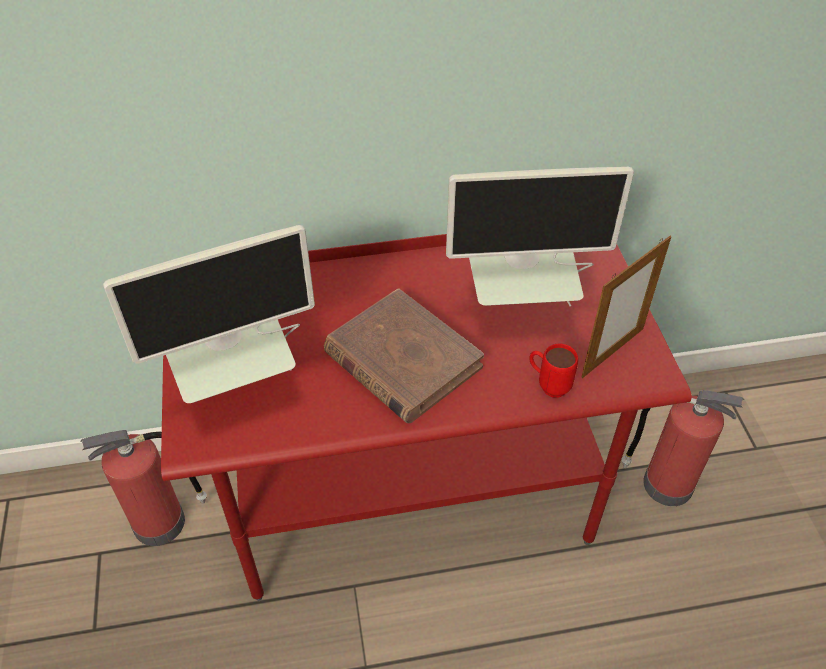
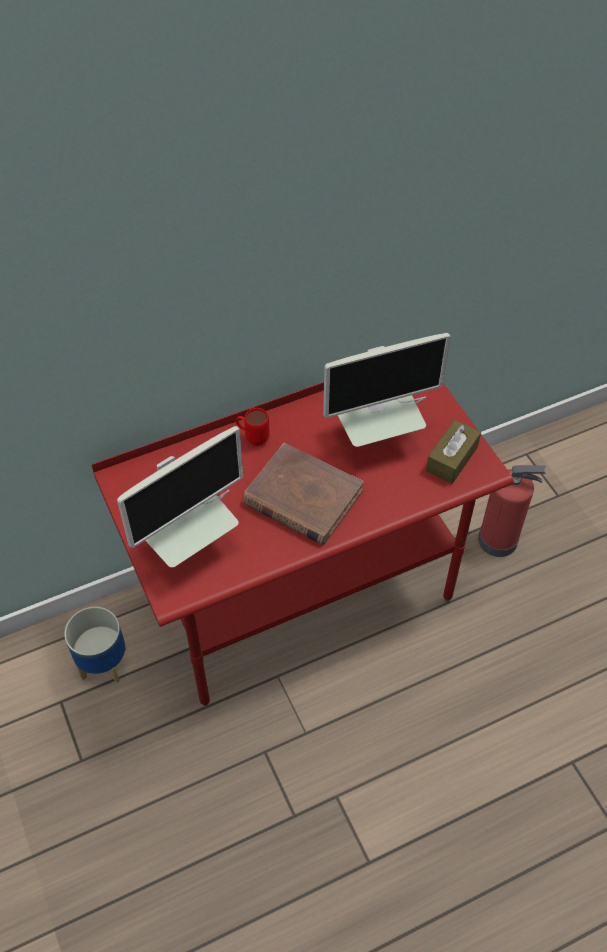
camera: 15 degrees left, 5 degrees up
fire extinguisher [80,430,207,546] -> planter [64,607,126,683]
red mug [529,344,578,398] -> red mug moved to [236,408,270,446]
picture frame [582,236,672,378] -> brown tissue box [426,420,481,484]

